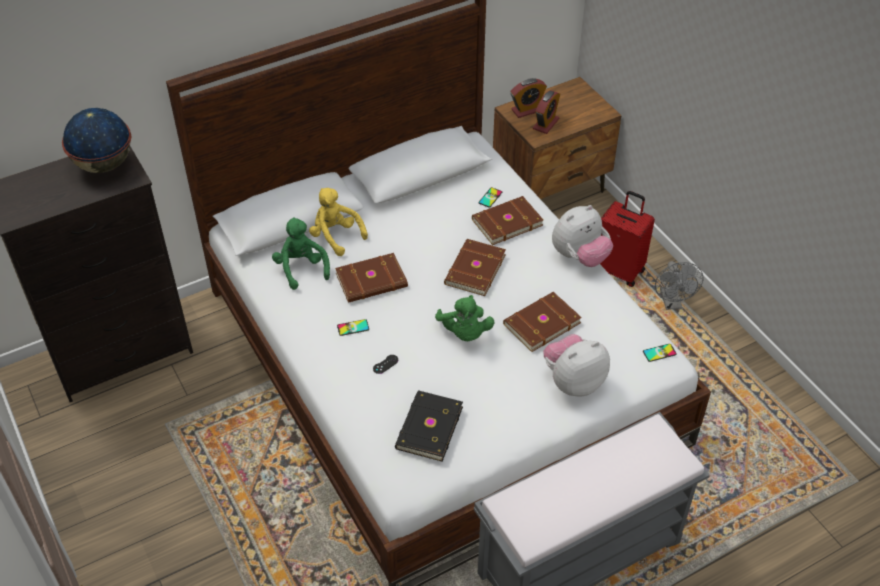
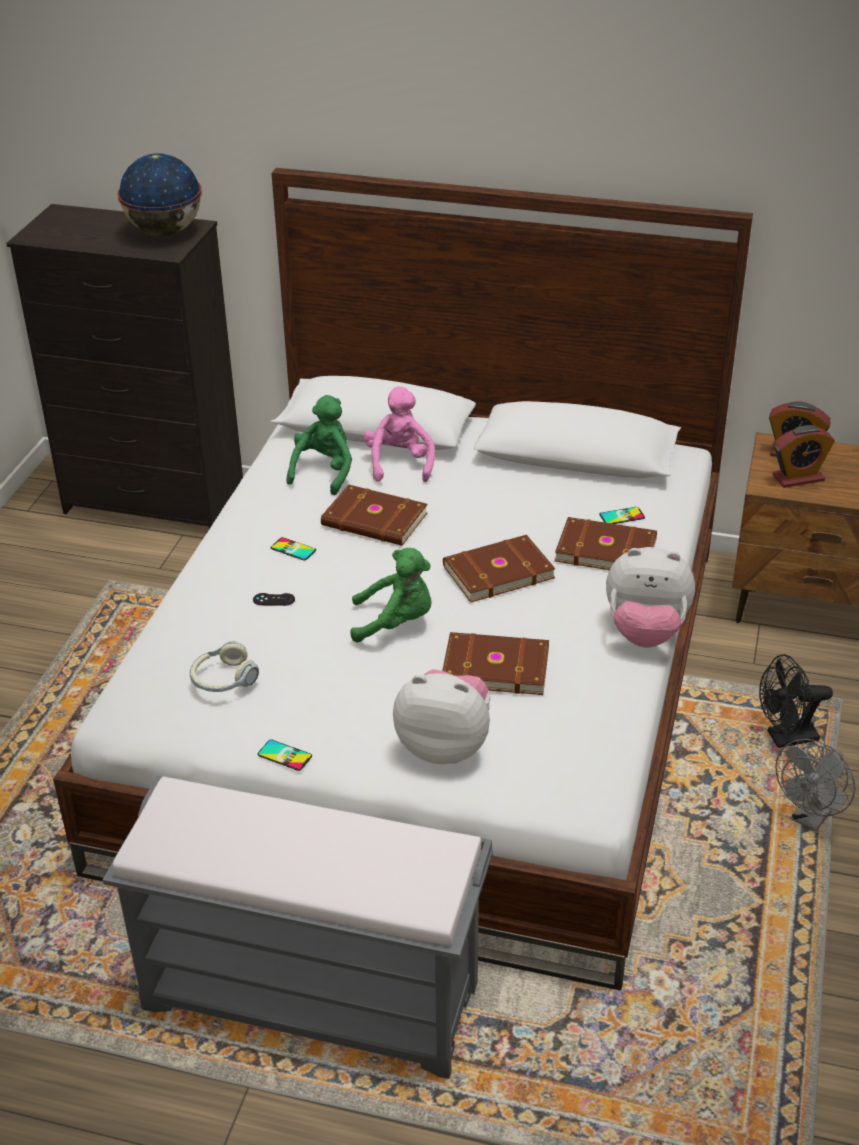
camera: 45 degrees right, 10 degrees down
yellow plush toy [309,188,368,256] -> pink plush toy [363,386,435,482]
black book [395,391,463,462] -> headphones [189,641,259,692]
green plush toy [435,295,494,341] -> green plush toy turned 120 degrees counterclockwise [350,548,432,643]
red suitcase [600,191,655,287] -> black fan [759,654,833,748]
phone [643,344,677,362] -> phone moved to [258,740,312,771]

